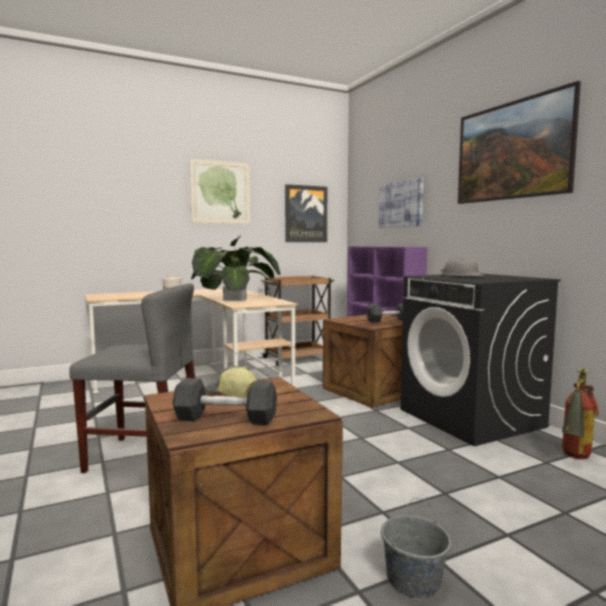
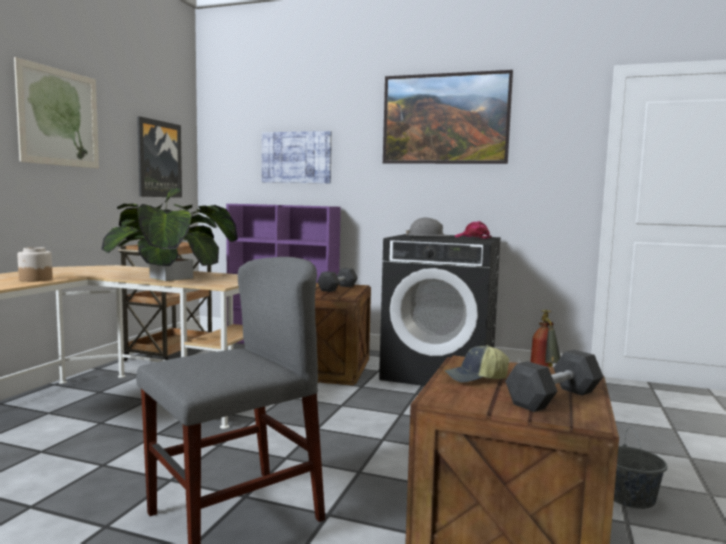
camera: 45 degrees left, 0 degrees up
none -> pink cap [455,221,492,239]

